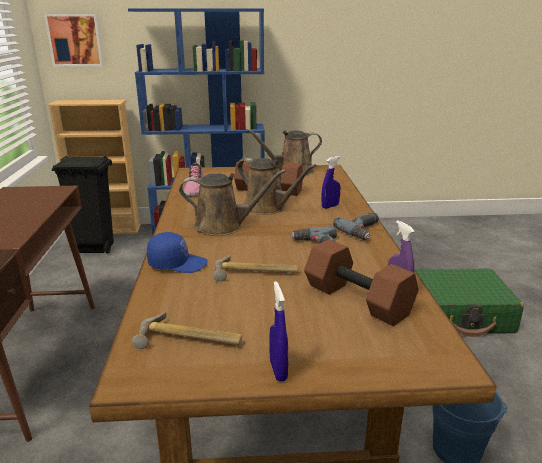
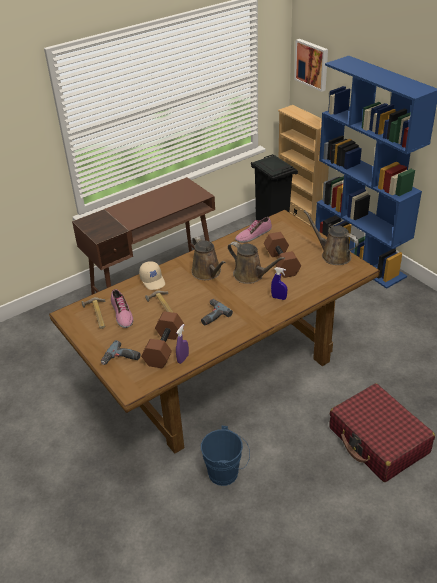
camera: 60 degrees right, 15 degrees up
blue cap [147,232,208,273] -> beige cap [139,261,165,290]
brown watering can [237,158,317,215] -> brown watering can turned 60 degrees counterclockwise [228,242,285,284]
blue spray bottle [270,281,288,382] -> none
power drill [333,212,379,240] -> power drill moved to [101,340,140,365]
green suitcase [414,269,524,337] -> red suitcase [329,383,435,482]
none -> shoe [111,289,133,328]

